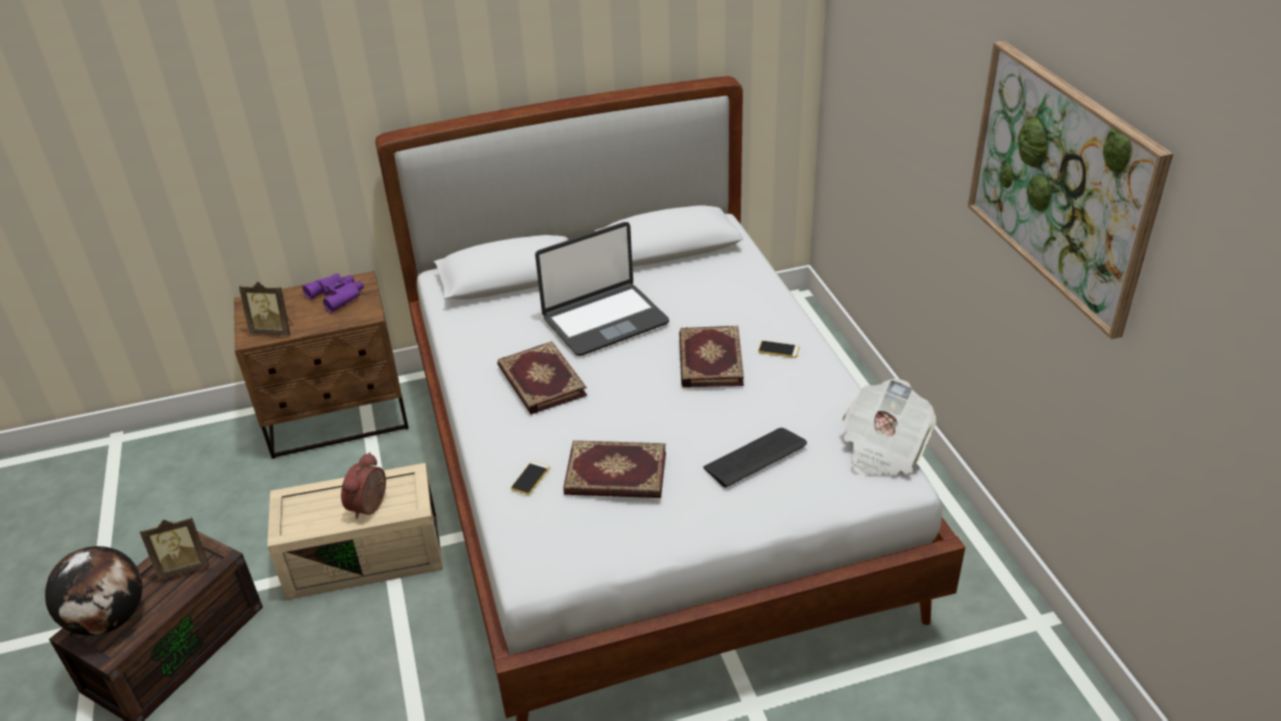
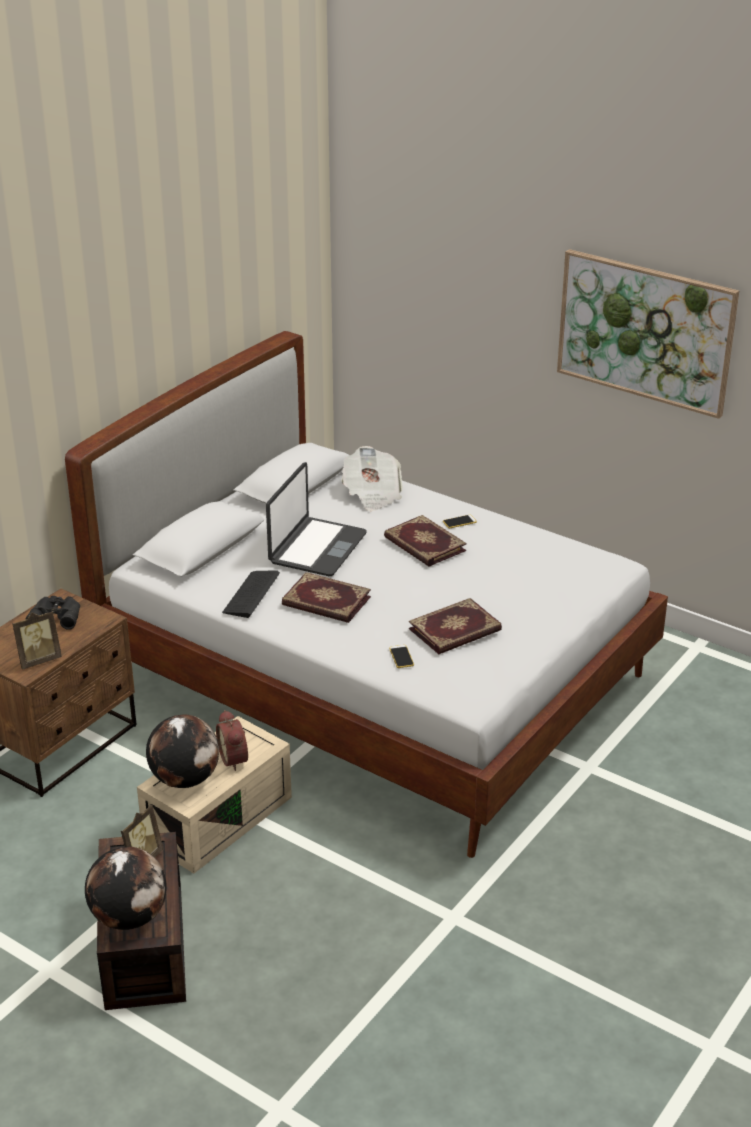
camera: 40 degrees left, 5 degrees down
purple binoculars [303,273,364,313] -> black binoculars [25,596,80,630]
keyboard [703,428,807,488] -> keyboard moved to [222,570,280,618]
newspaper [843,379,936,476] -> newspaper moved to [341,446,402,511]
none -> globe [146,714,219,788]

